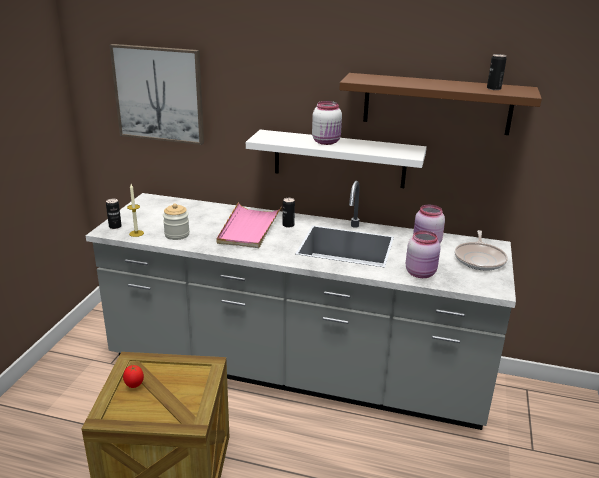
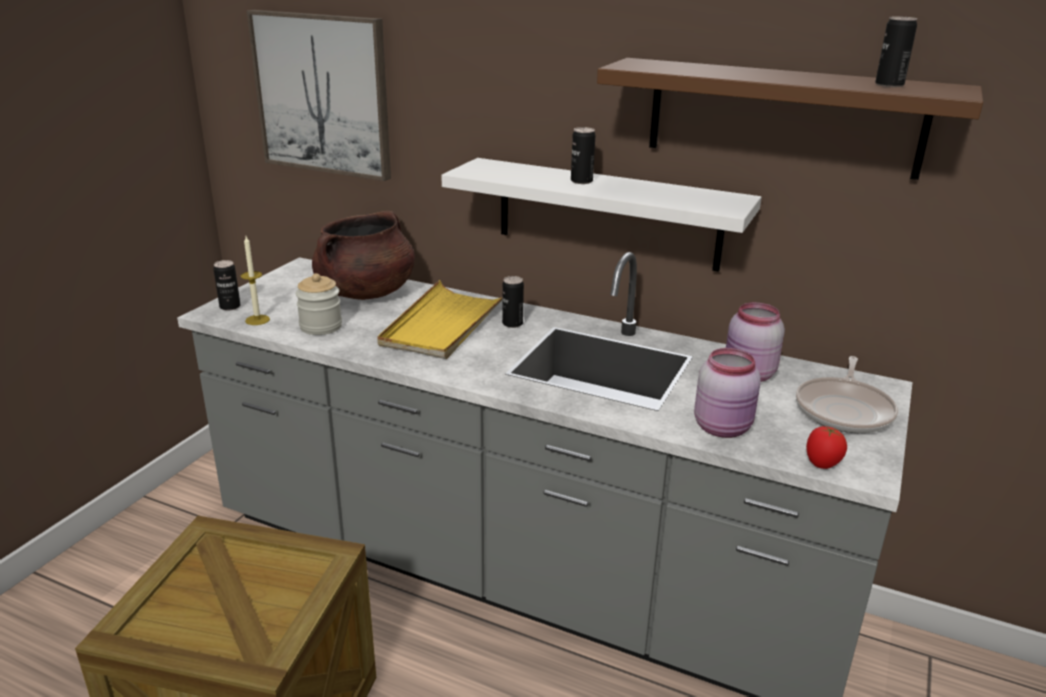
camera: 10 degrees right, 0 degrees up
tomato [123,365,144,388] -> tomato moved to [806,426,847,469]
pink tray [217,202,282,248] -> yellow tray [377,280,503,359]
white jar [312,101,342,145] -> can [571,127,595,184]
none -> brown cooking pot [312,211,415,300]

